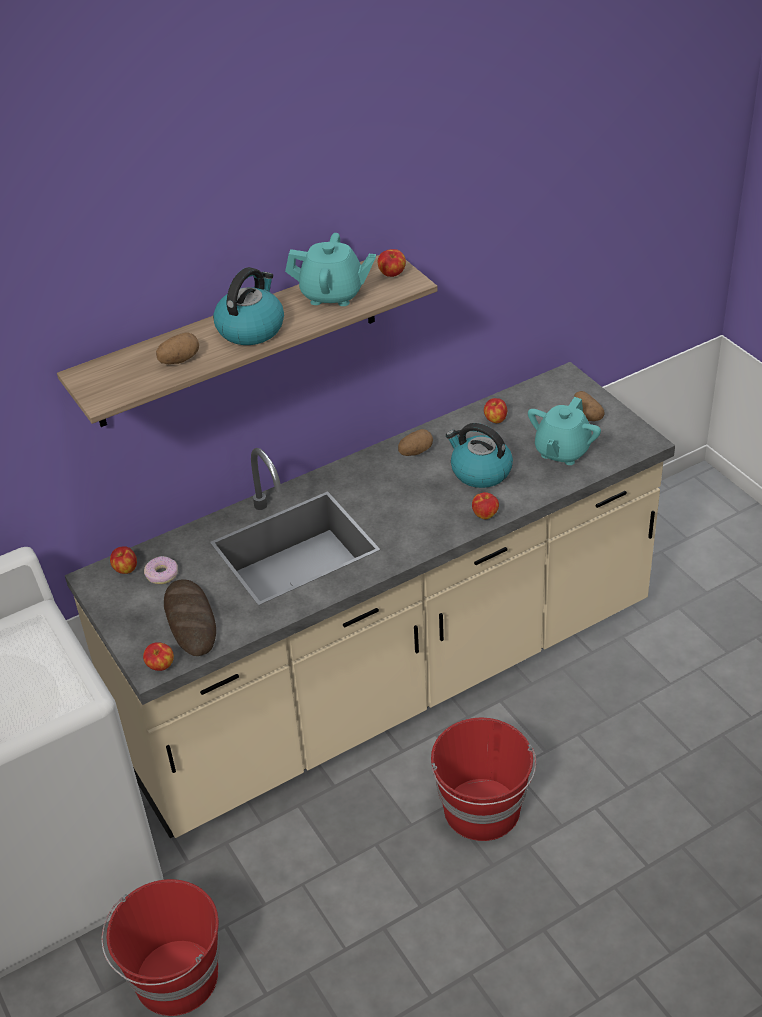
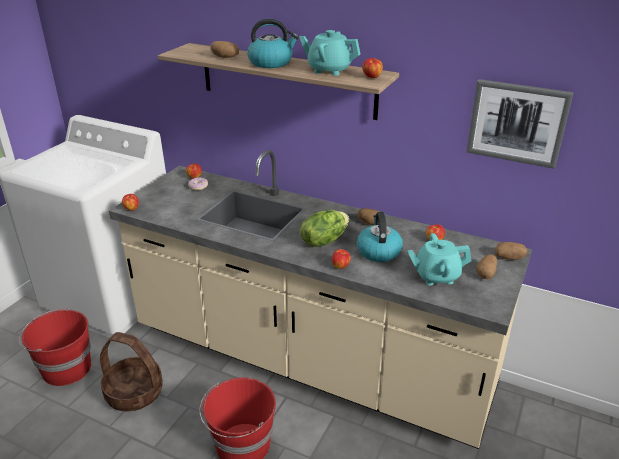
camera: 55 degrees right, 10 degrees down
bread [164,579,216,656] -> none
turquoise teapot [285,233,376,306] -> turquoise teapot turned 135 degrees clockwise [299,30,360,76]
none -> basket [100,332,163,411]
none -> lettuce [300,210,349,247]
none -> picture [467,79,574,169]
none -> potato [494,242,527,260]

